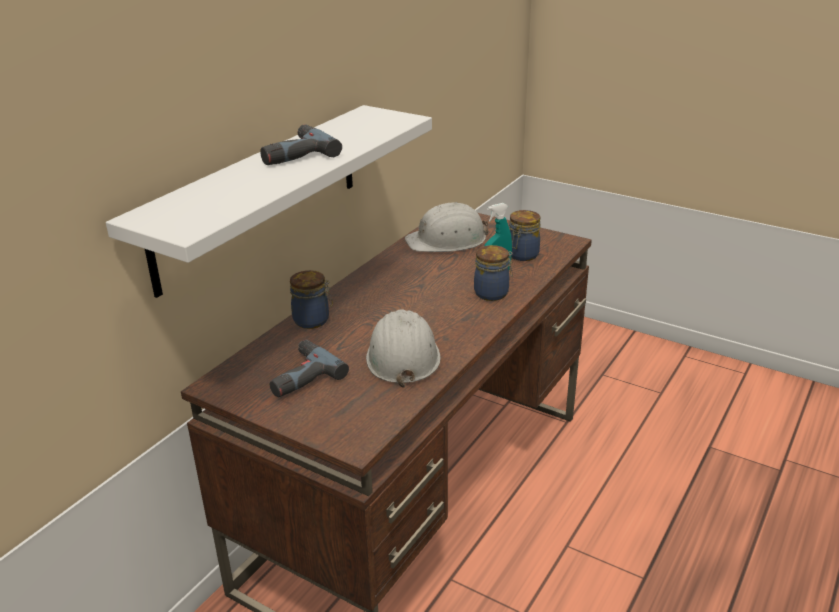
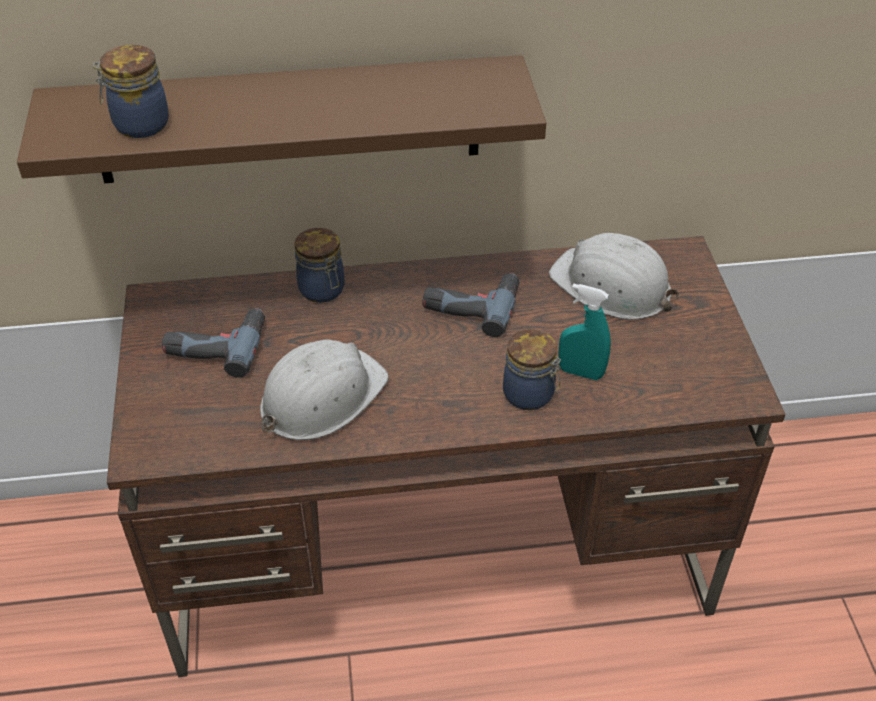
camera: 50 degrees right, 15 degrees up
white shelf [106,105,432,298] -> brown shelf [17,55,546,183]
power drill [260,124,342,165] -> power drill moved to [423,273,519,337]
jar [509,210,540,261] -> jar moved to [93,45,169,138]

